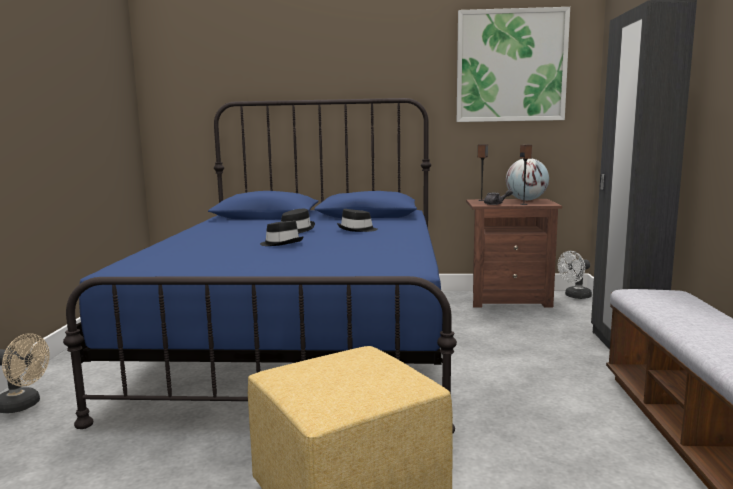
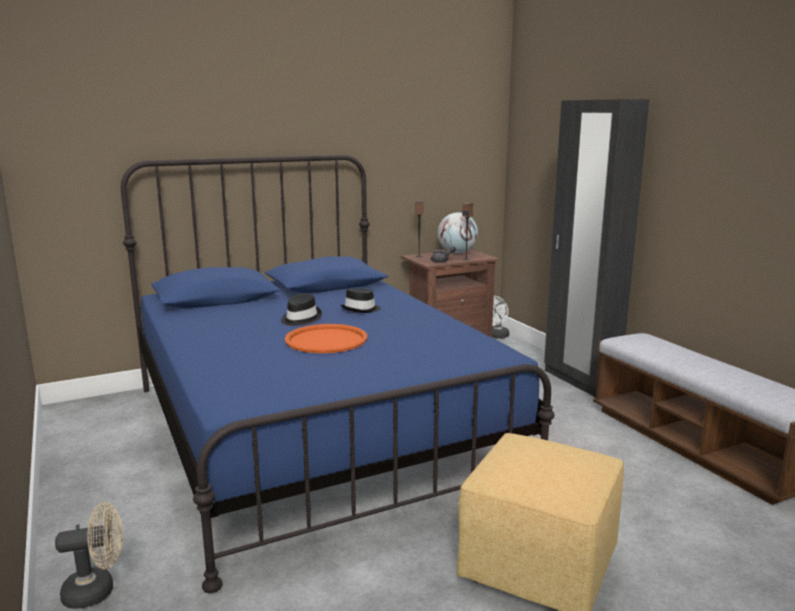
camera: 30 degrees left, 5 degrees up
black hat [260,221,303,246] -> orange tray [285,324,367,353]
picture [457,7,570,122] -> none

